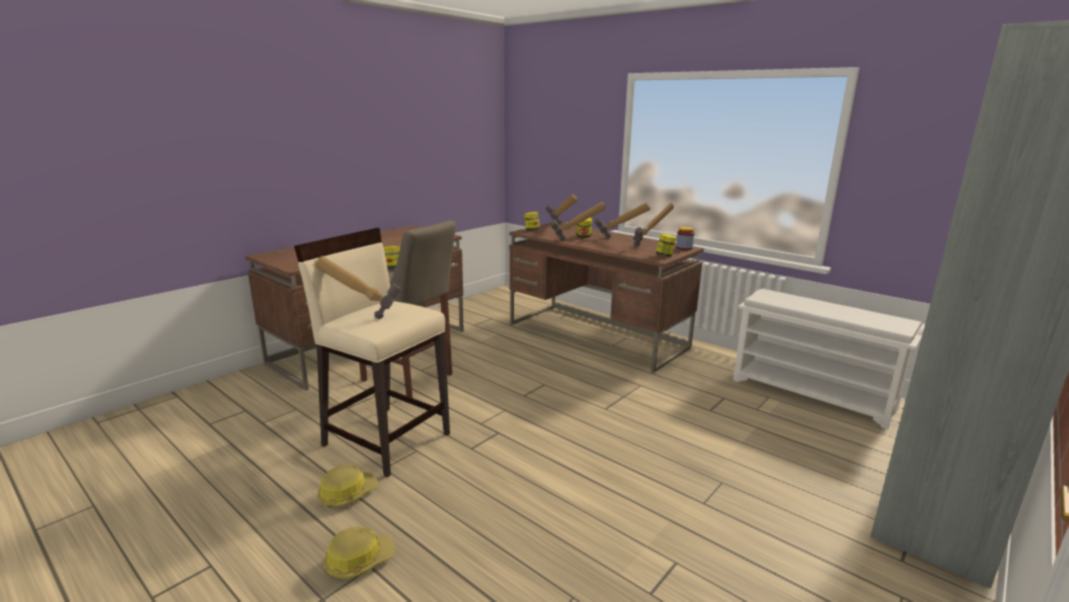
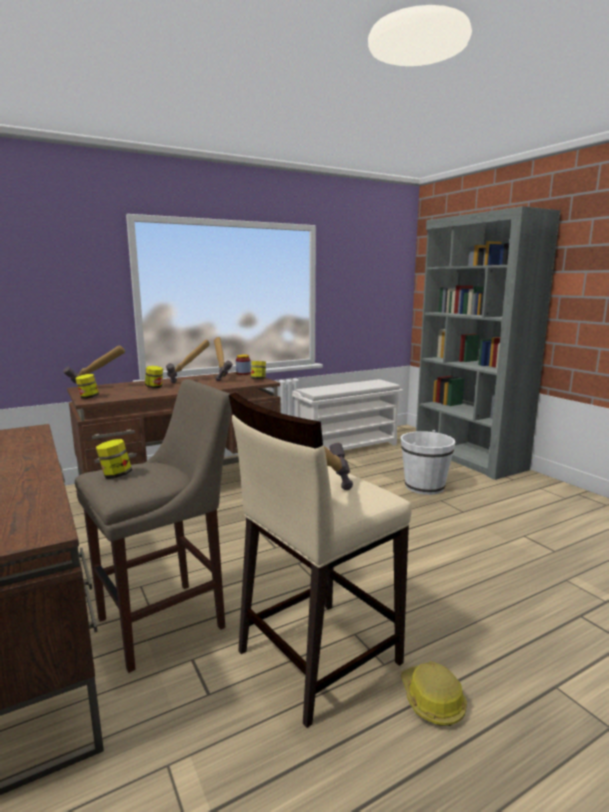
camera: 70 degrees left, 5 degrees down
hard hat [324,527,395,579] -> none
hammer [550,202,606,240] -> none
none -> white bucket [401,430,455,495]

